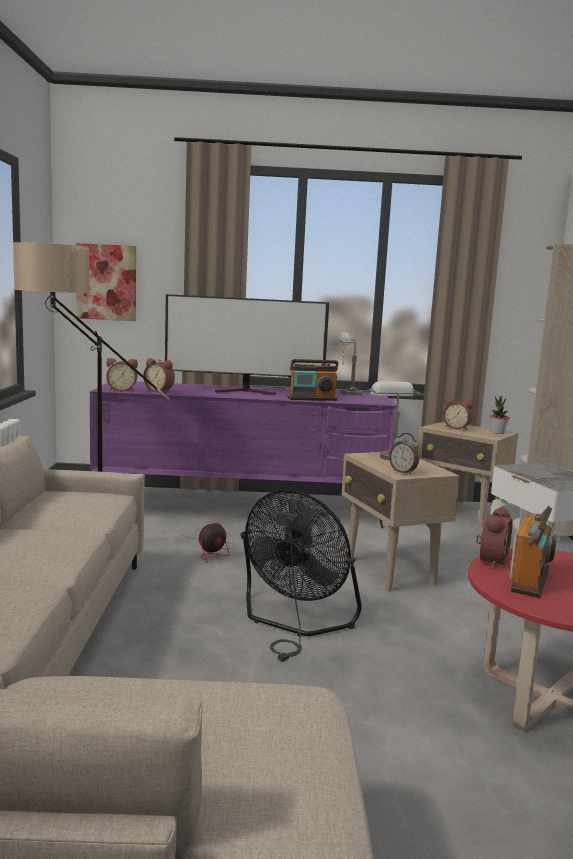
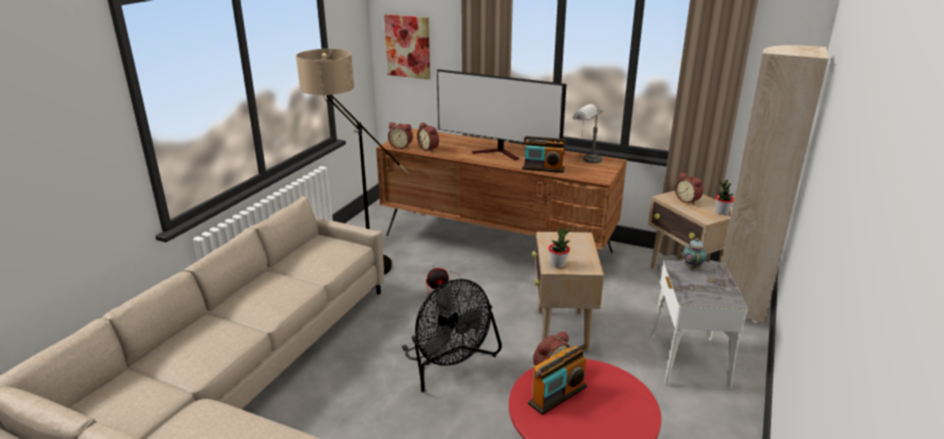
camera: 25 degrees right, 15 degrees up
purple tv stand [90,381,397,528] -> brown tv stand [376,128,627,253]
black fan [240,490,362,662] -> black fan turned 90 degrees clockwise [402,279,502,392]
grey table lamp [368,381,421,460] -> none
alarm clock [389,433,419,475] -> potted plant [548,227,571,268]
none -> teapot [682,238,707,269]

